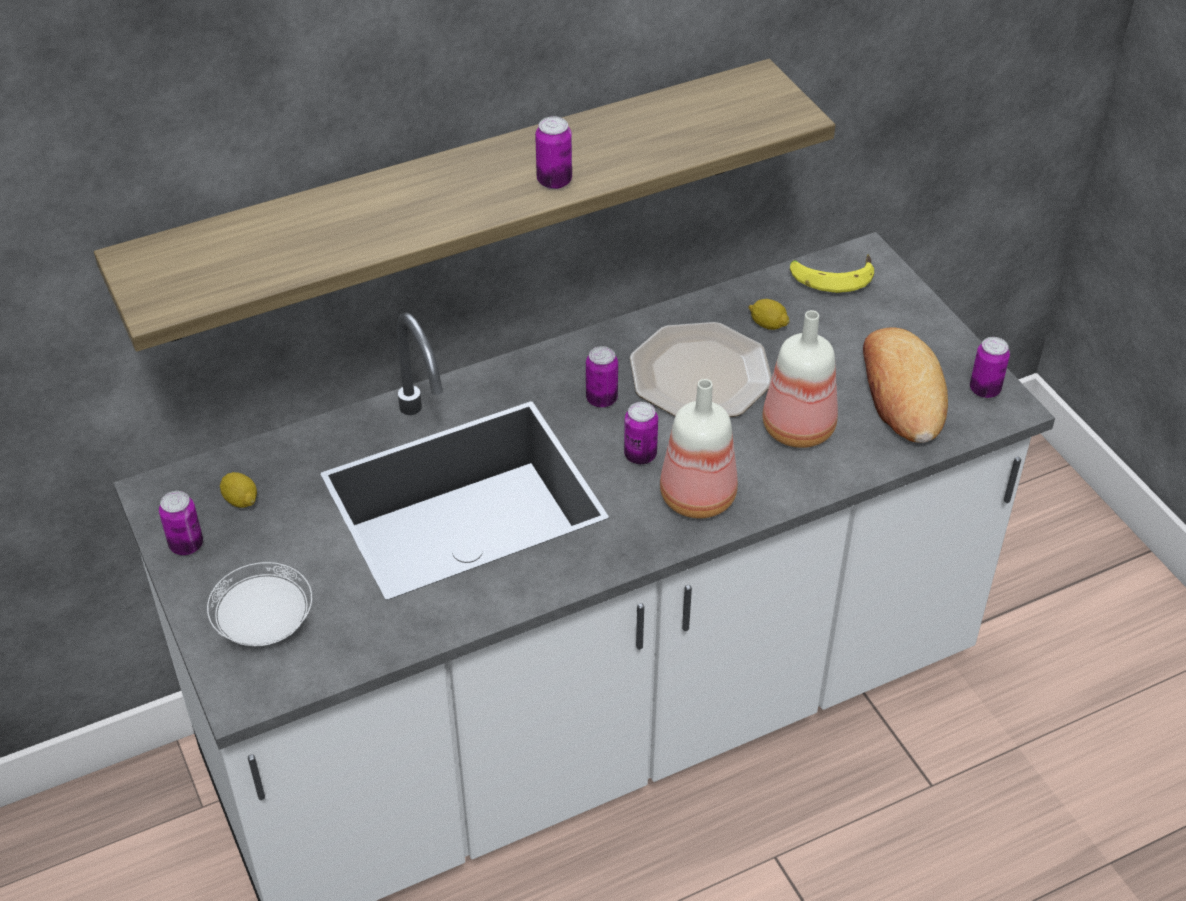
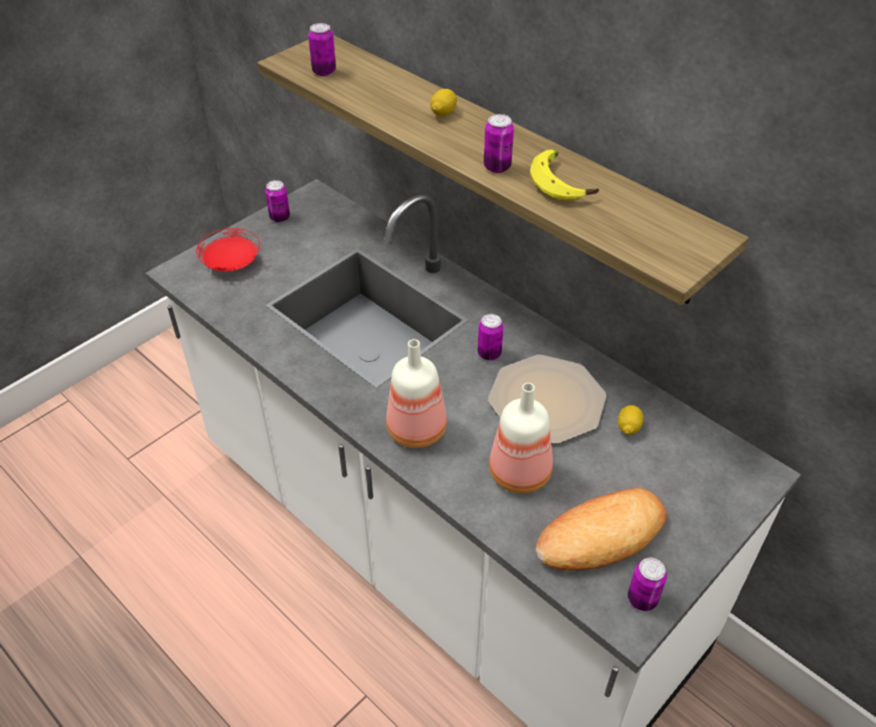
camera: 70 degrees right, 0 degrees up
white plate [207,562,312,646] -> red plate [196,228,260,271]
lemon [220,472,257,508] -> lemon moved to [430,89,457,116]
can [624,402,658,464] -> can moved to [308,23,336,76]
banana [790,254,874,293] -> banana moved to [530,149,599,201]

